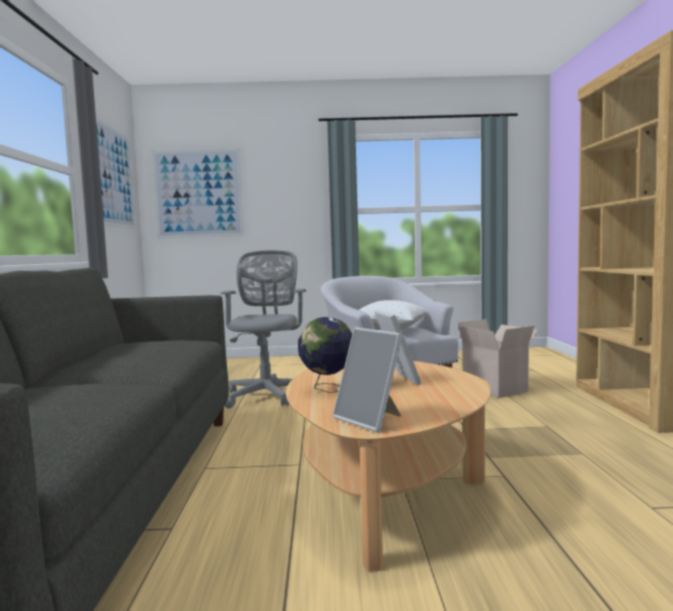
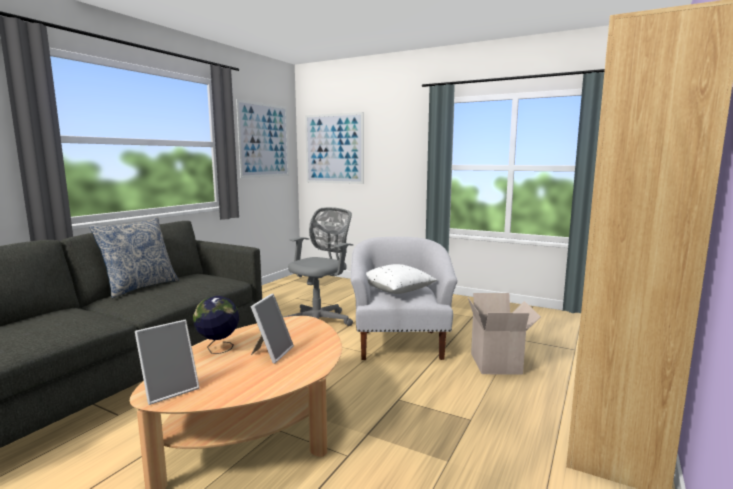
camera: 30 degrees right, 5 degrees up
picture frame [333,327,403,433] -> picture frame turned 120 degrees counterclockwise [135,320,199,405]
none -> pillow [89,217,179,298]

